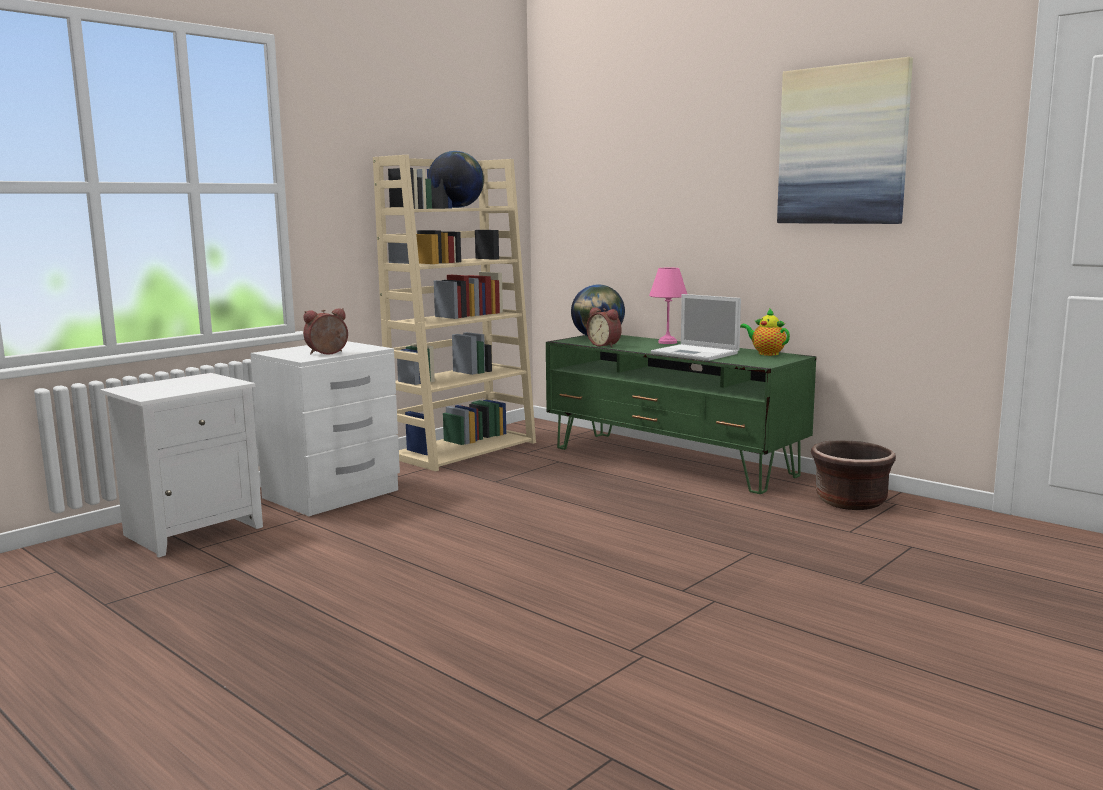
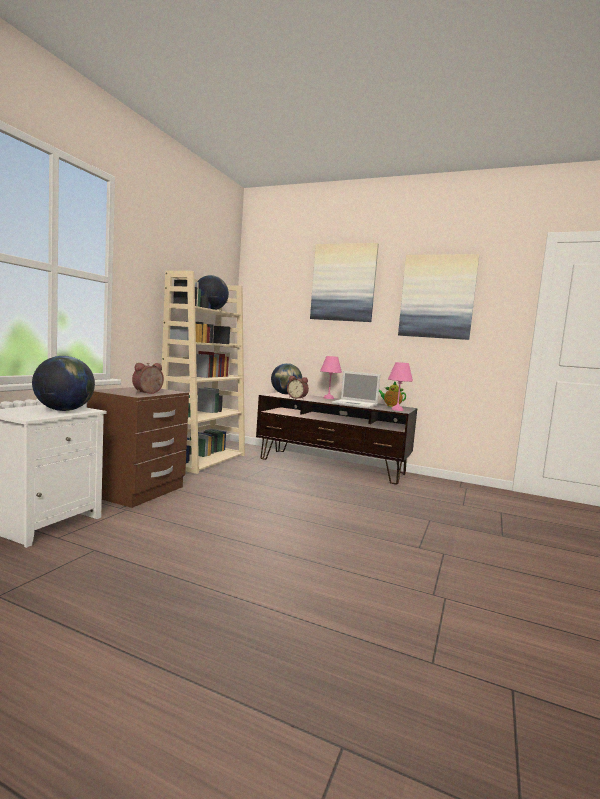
camera: 20 degrees left, 5 degrees down
white nightstand [250,341,400,516] -> brown nightstand [87,387,189,508]
green tv stand [546,335,816,494] -> brown tv stand [256,392,417,485]
brown planter [811,441,896,510] -> none
none -> globe [32,356,95,411]
none -> picture [310,243,379,322]
none -> pink table lamp [388,362,413,411]

